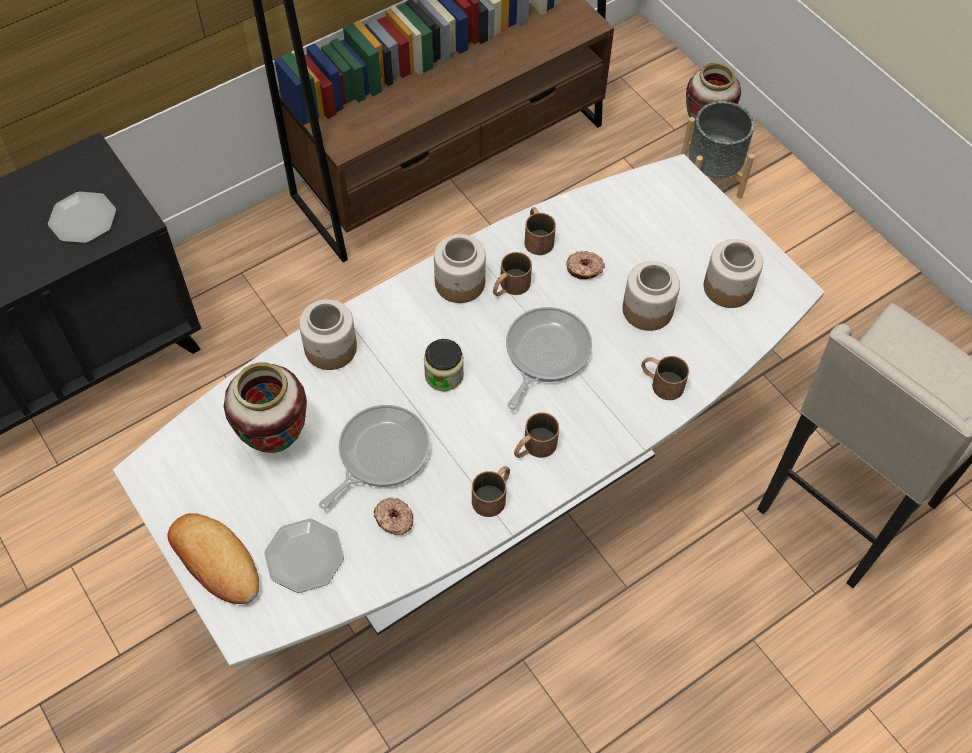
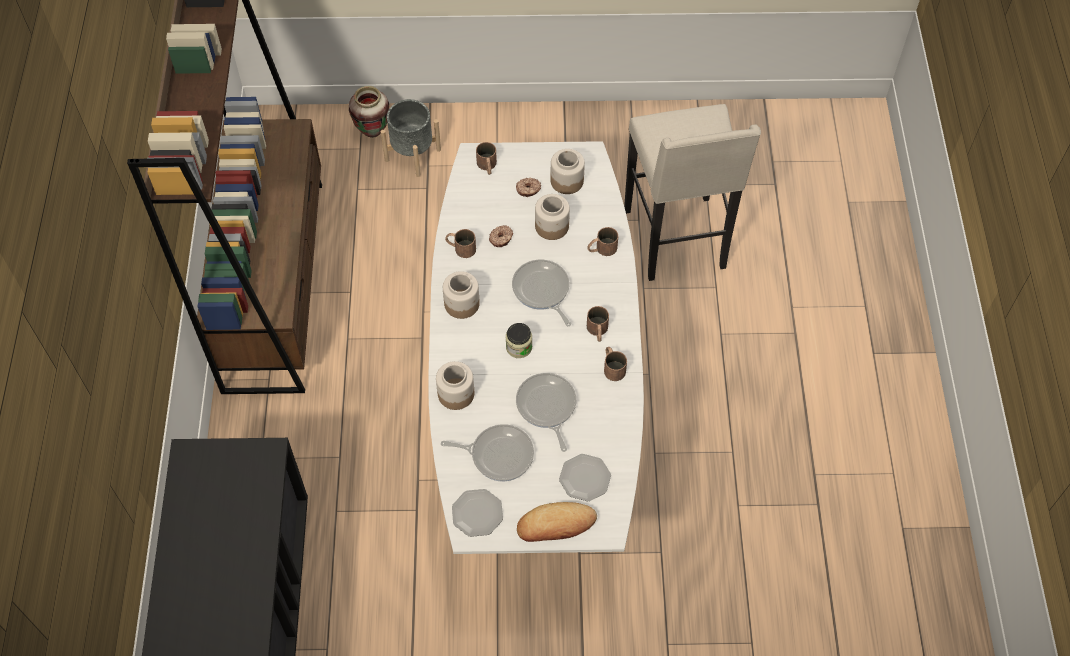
camera: 55 degrees left, 0 degrees up
plate [48,192,116,243] -> plate moved to [452,489,503,537]
vase [224,362,307,453] -> frying pan [441,424,534,482]
donut [374,498,414,535] -> donut moved to [516,177,541,197]
brown mug [493,252,532,296] -> brown mug moved to [476,142,497,175]

